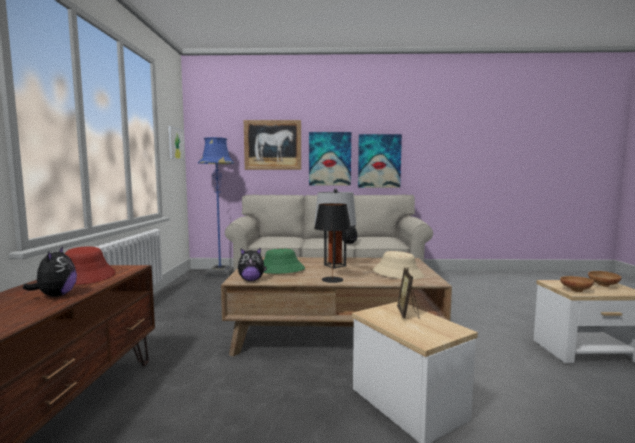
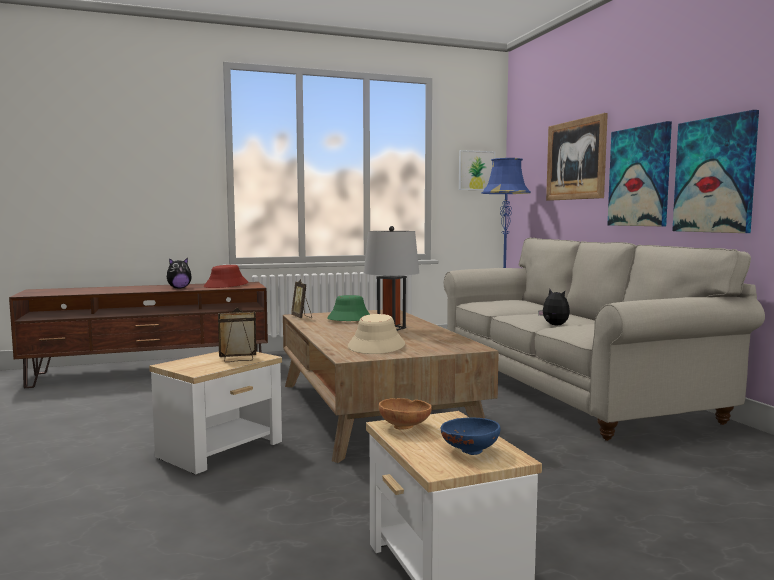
camera: 70 degrees right, 0 degrees up
plush toy [238,248,267,281] -> picture frame [291,279,312,318]
black table lamp [314,203,351,283] -> none
brown bowl [588,271,621,287] -> blue bowl [441,417,501,455]

